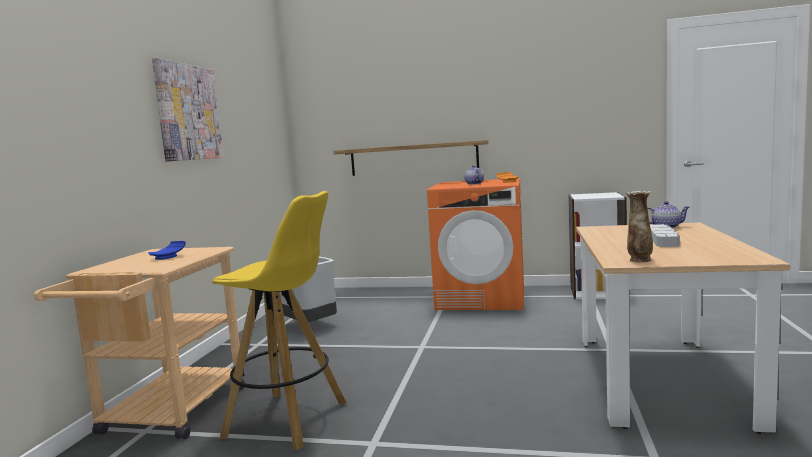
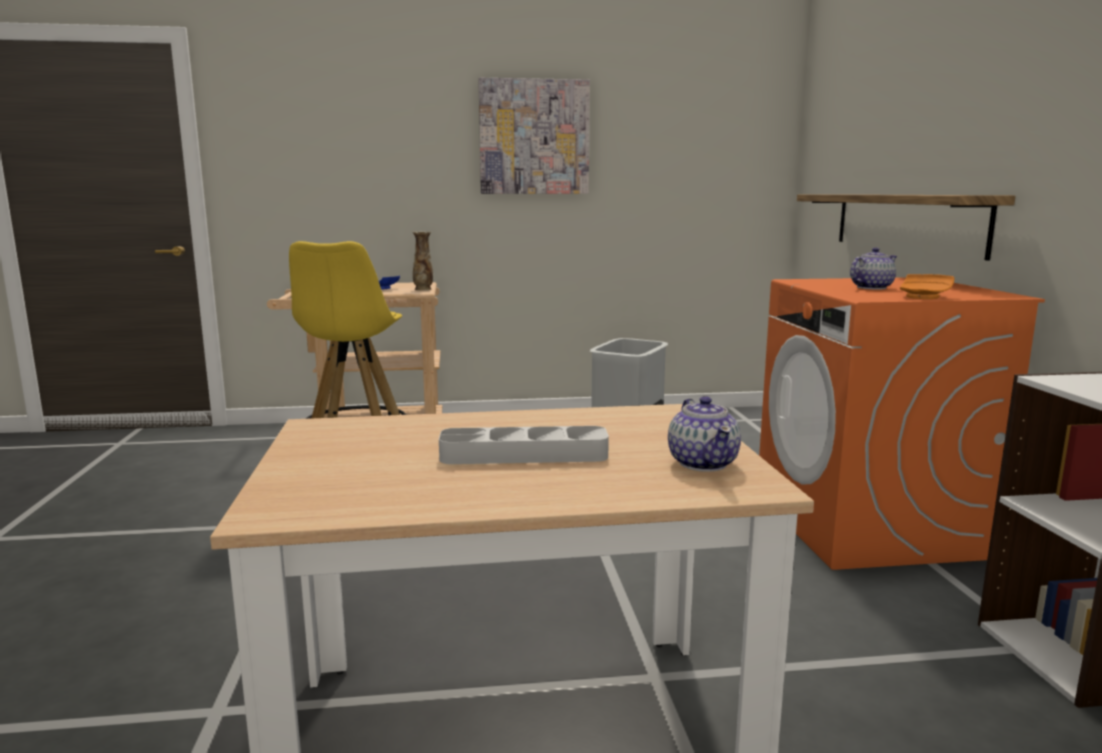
camera: 70 degrees right, 5 degrees up
vase [626,191,653,263] -> vase moved to [413,231,433,291]

